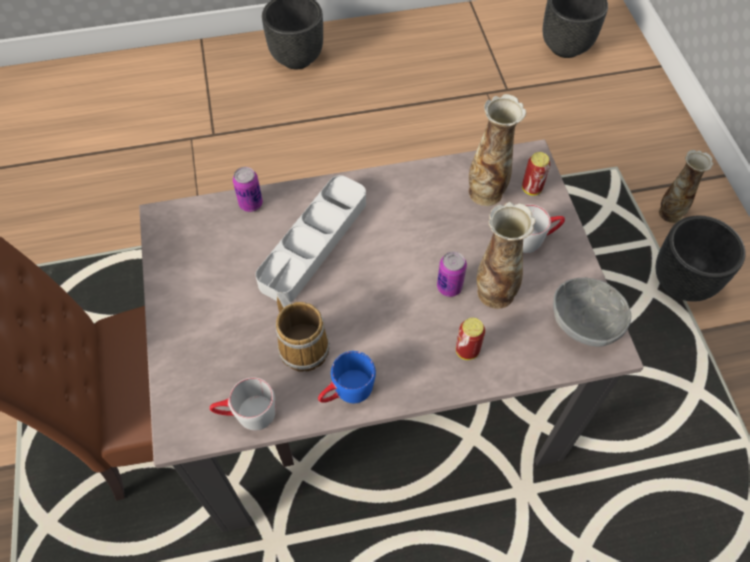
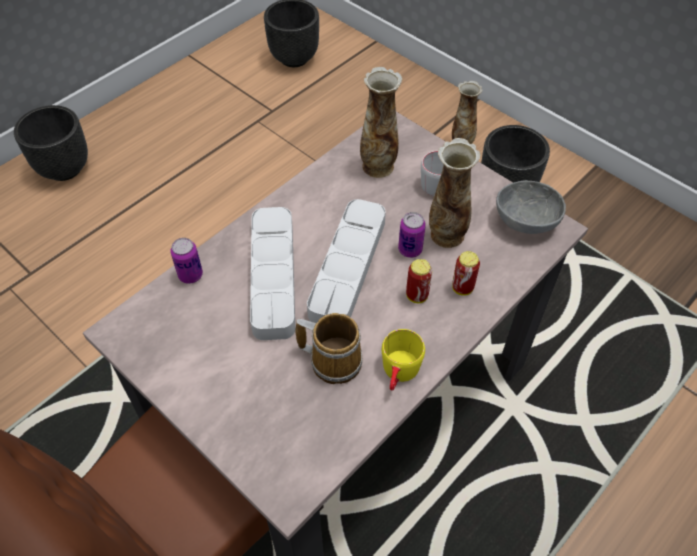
camera: 35 degrees left, 5 degrees down
grey mug [209,377,276,431] -> none
blue mug [318,351,376,403] -> yellow mug [382,329,425,391]
can [522,152,550,196] -> can moved to [406,259,432,303]
none -> grey tray [307,199,386,323]

